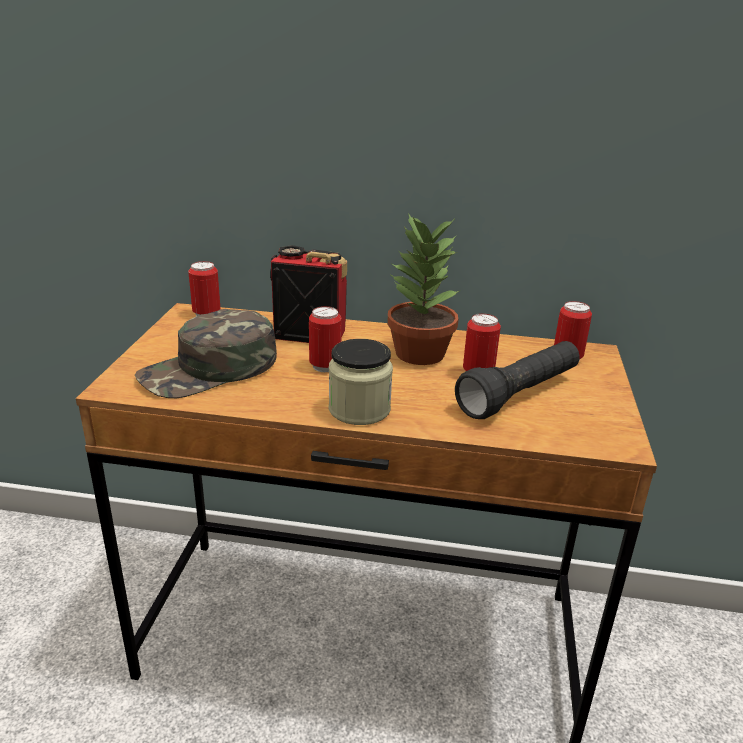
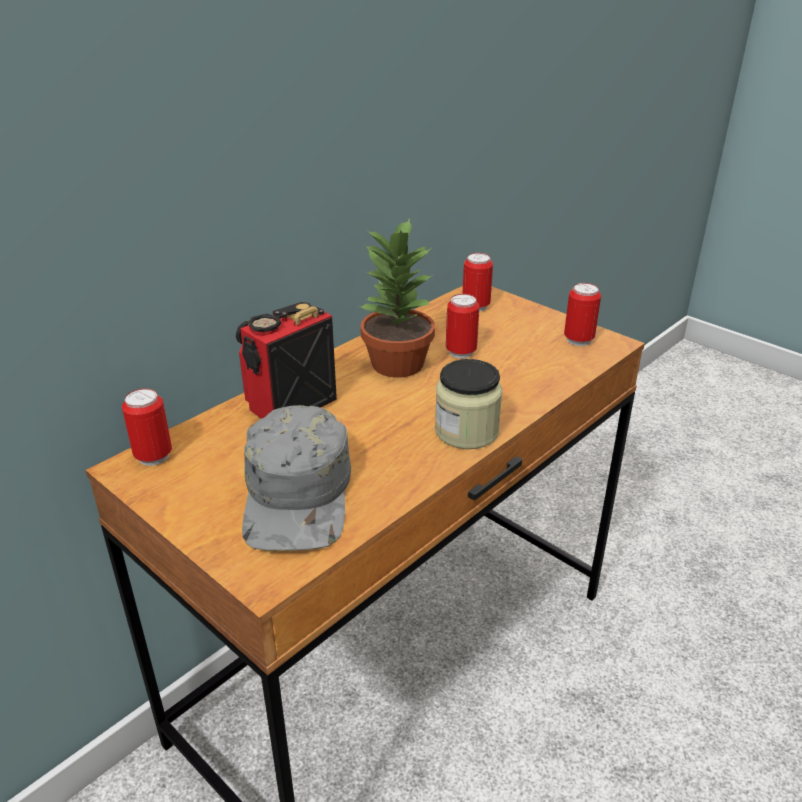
camera: 55 degrees left, 5 degrees up
green cap [135,309,277,398] -> grey cap [242,405,351,551]
can [309,306,342,372] -> can moved to [564,283,601,346]
black flashlight [455,341,580,419] -> none

